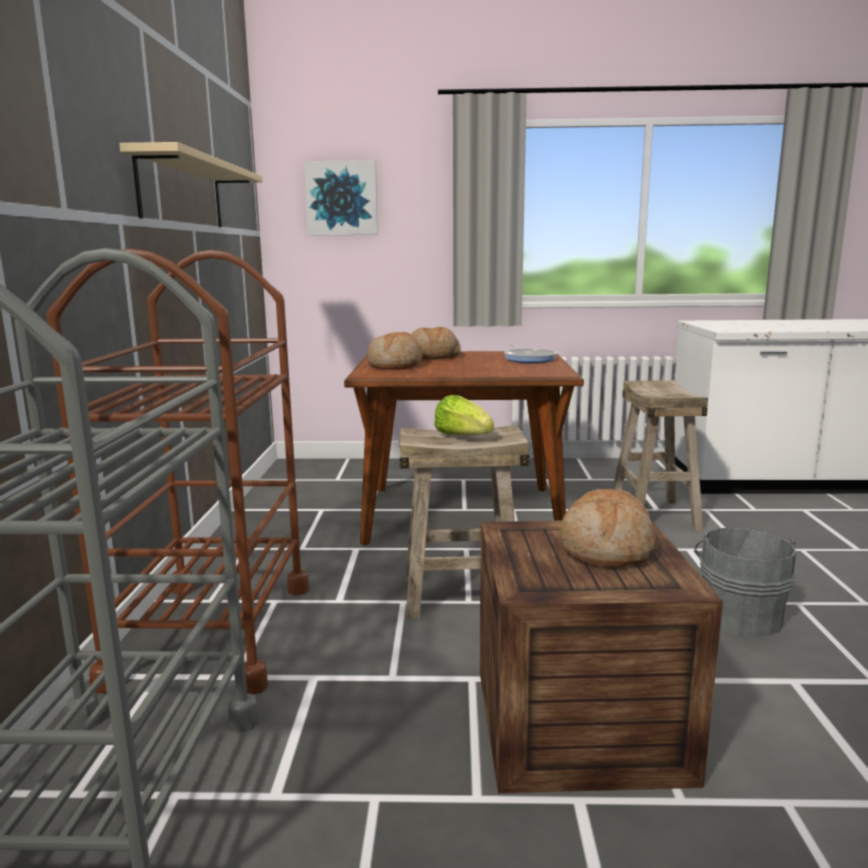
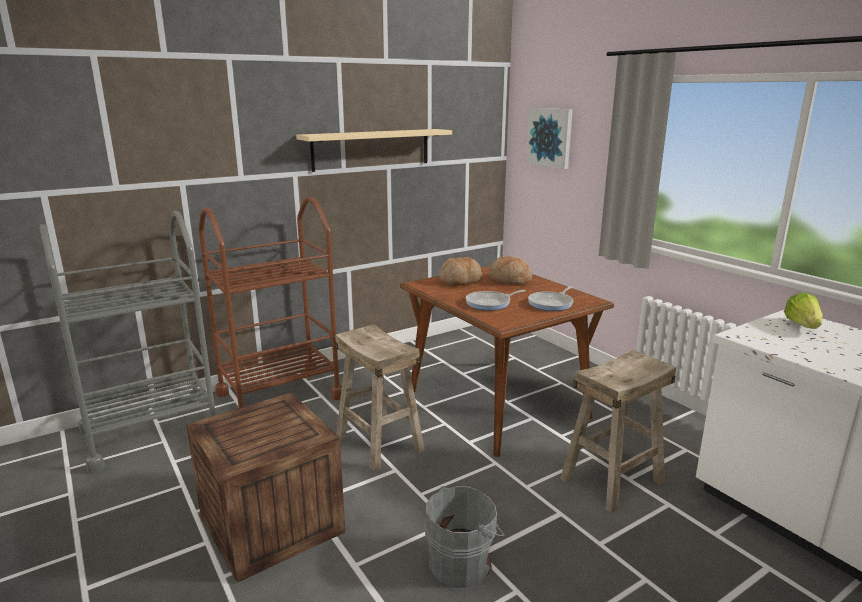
camera: 55 degrees right, 5 degrees up
lettuce [434,395,494,435] -> lettuce moved to [784,292,823,329]
bread [559,489,656,567] -> none
none -> frying pan [466,290,526,310]

